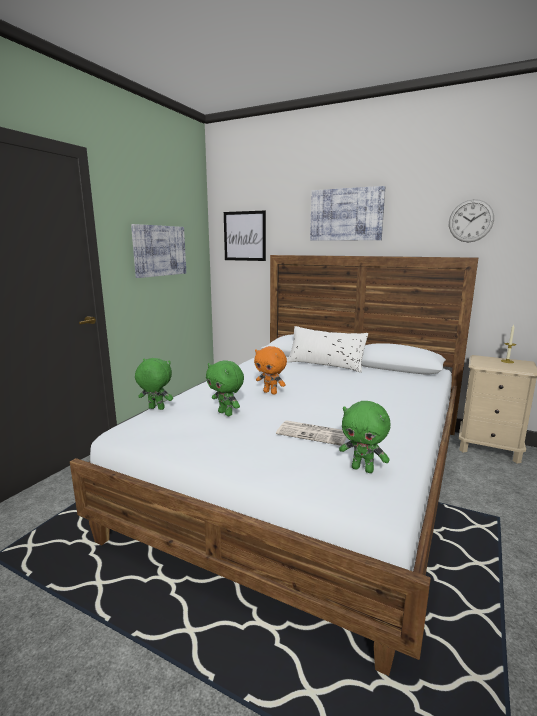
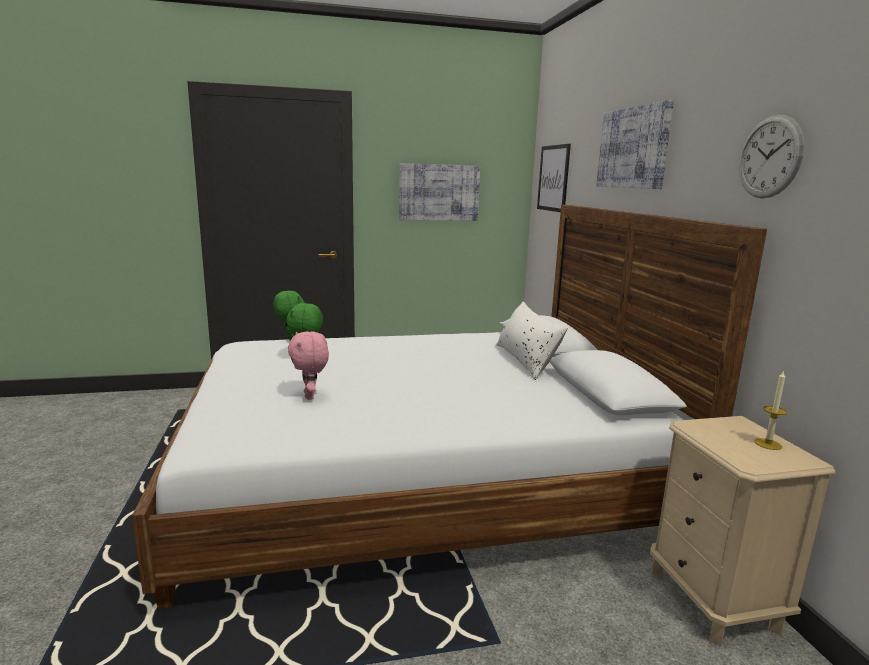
camera: 50 degrees right, 0 degrees up
orange plush toy [254,346,287,394] -> none
newspaper [276,420,347,446] -> pink plush toy [288,331,329,400]
green plush toy [339,401,390,473] -> none

